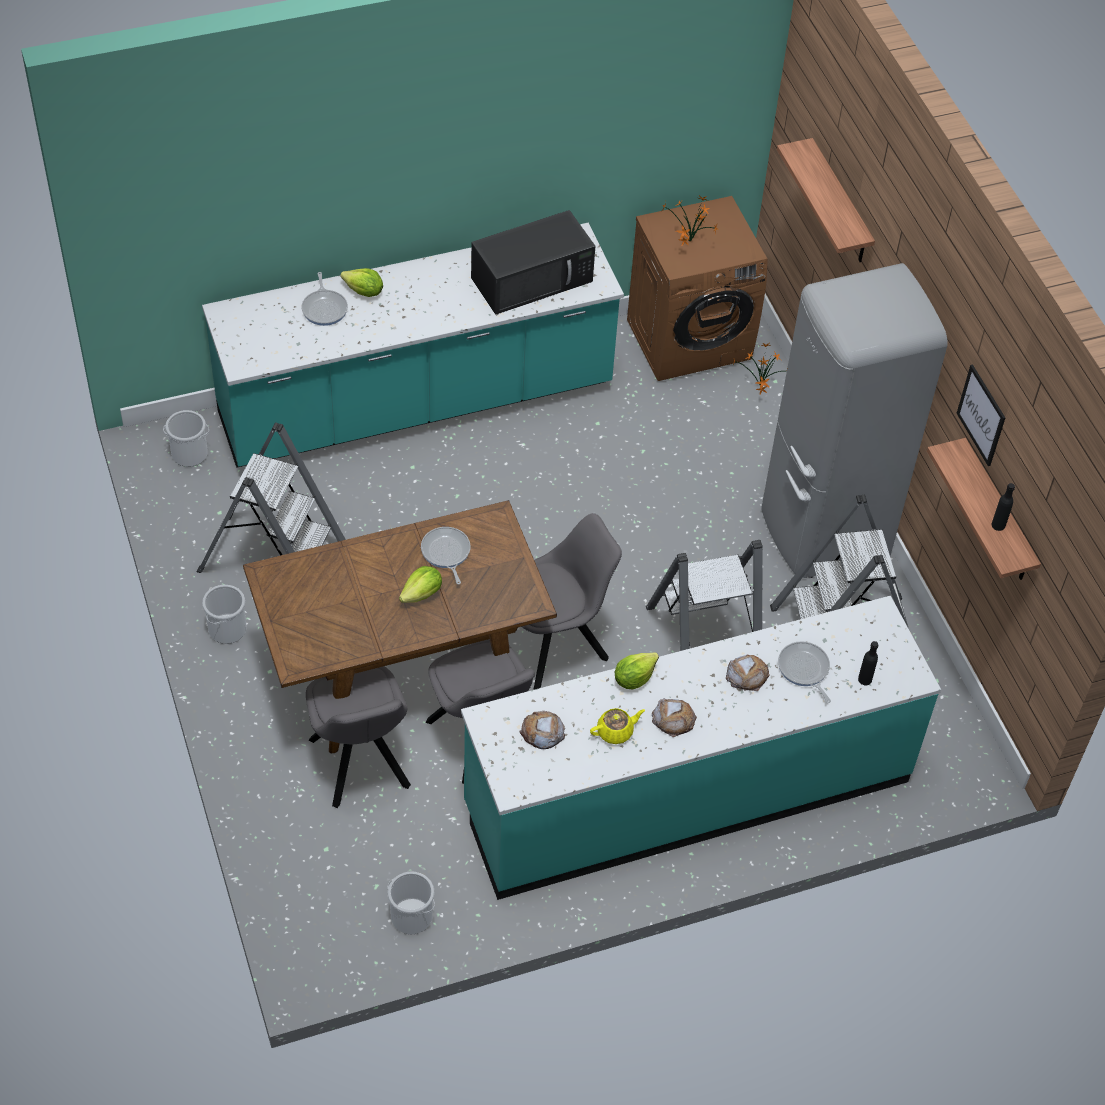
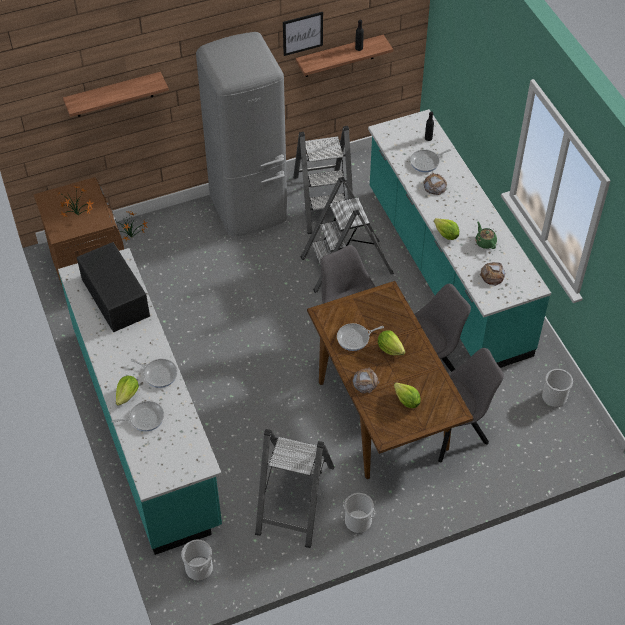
camera: 90 degrees left, 0 degrees up
yellow teapot [590,708,645,744] -> green teapot [475,222,497,249]
bread [652,698,697,737] -> bread moved to [352,368,379,394]
none -> frying pan [131,359,177,388]
none -> lettuce [394,382,421,408]

